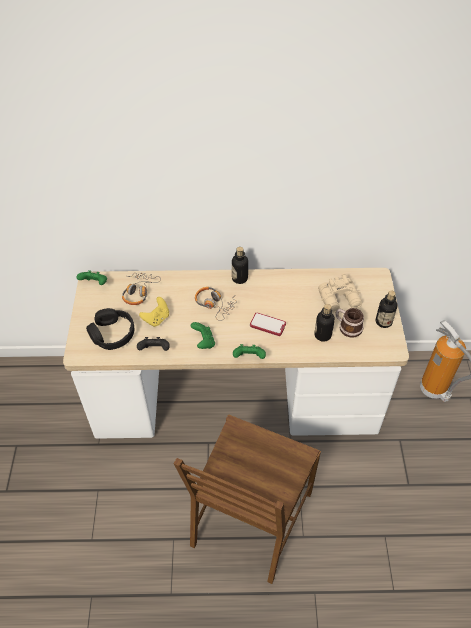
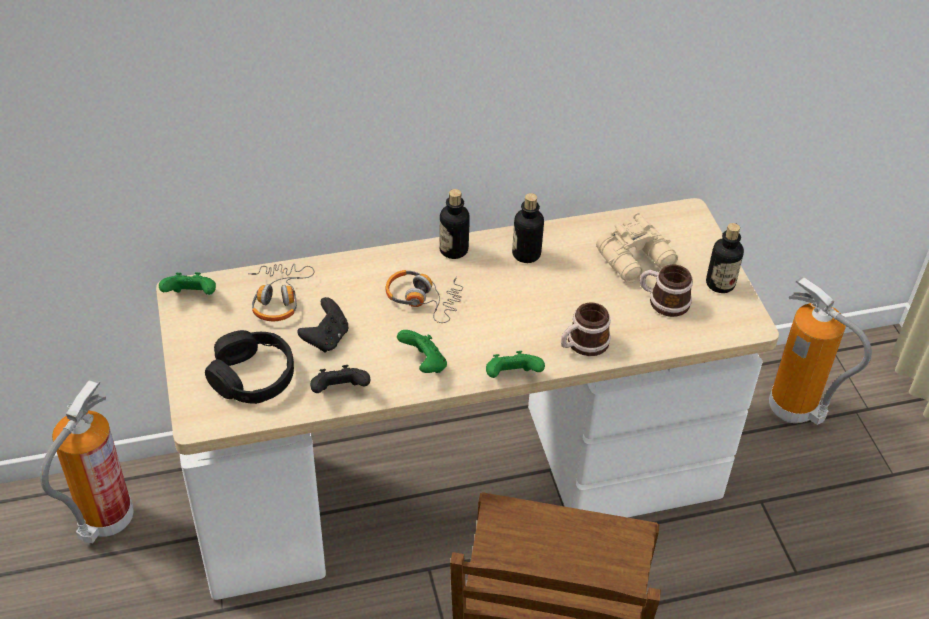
camera: 15 degrees left, 5 degrees down
yellow game controller [139,297,169,327] -> black game controller [297,297,348,353]
phone [250,313,286,336] -> none
bottle [315,304,335,342] -> bottle moved to [512,193,544,263]
none -> fire extinguisher [40,378,134,543]
none -> mug [561,302,611,356]

